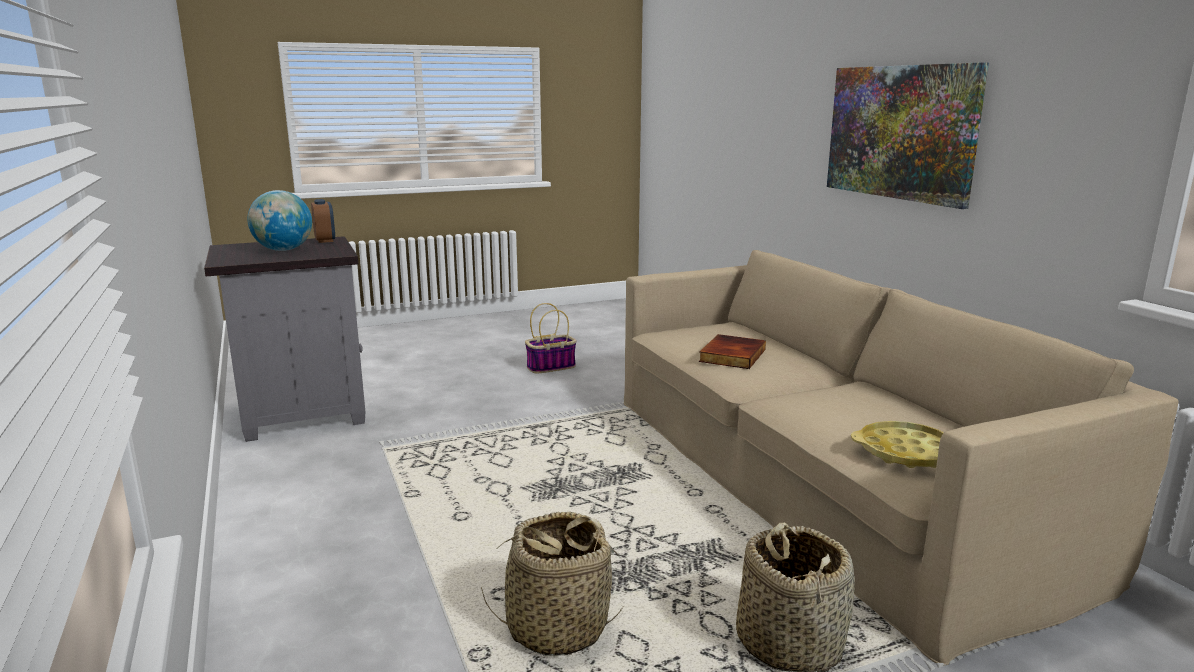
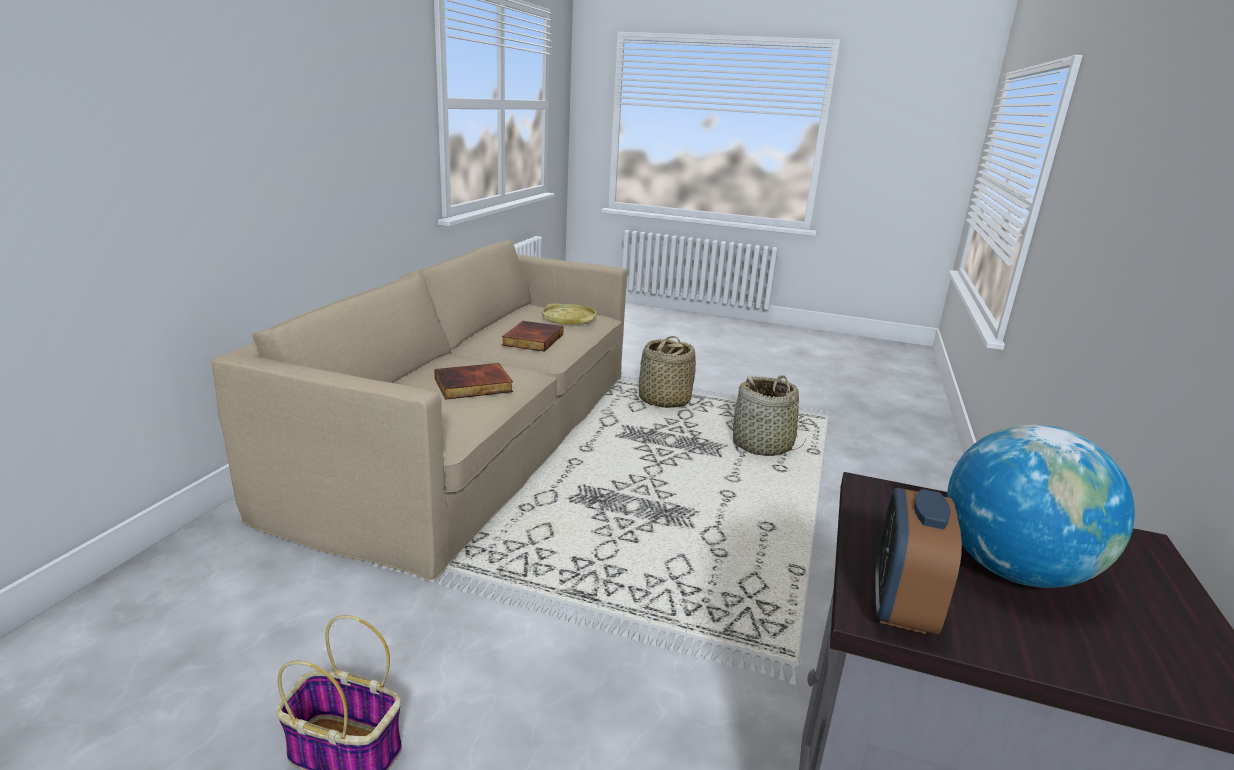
camera: 140 degrees left, 5 degrees up
picture [827,62,989,209] -> none
none -> book [502,321,563,352]

